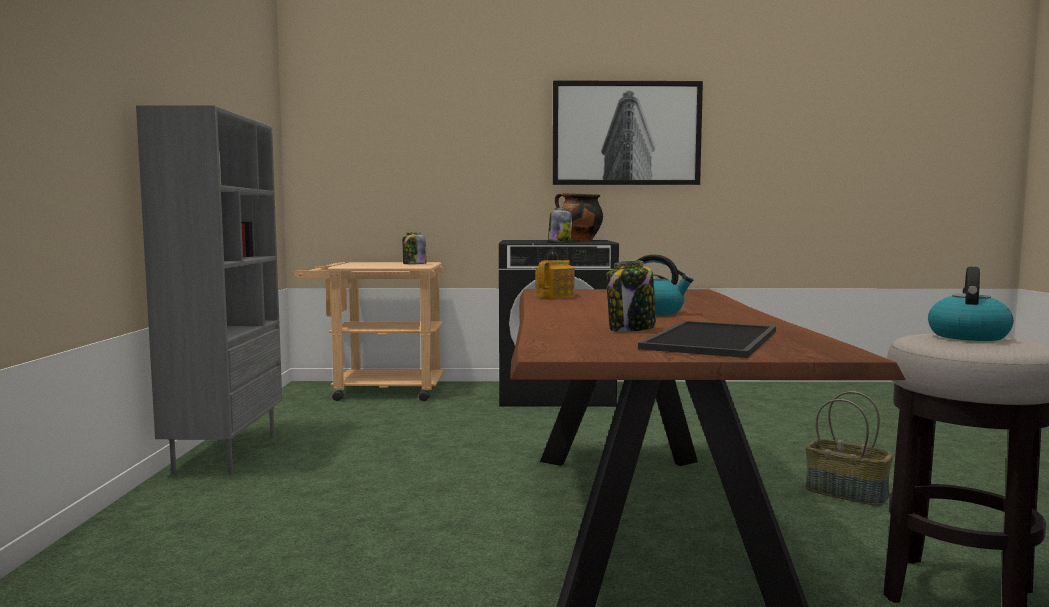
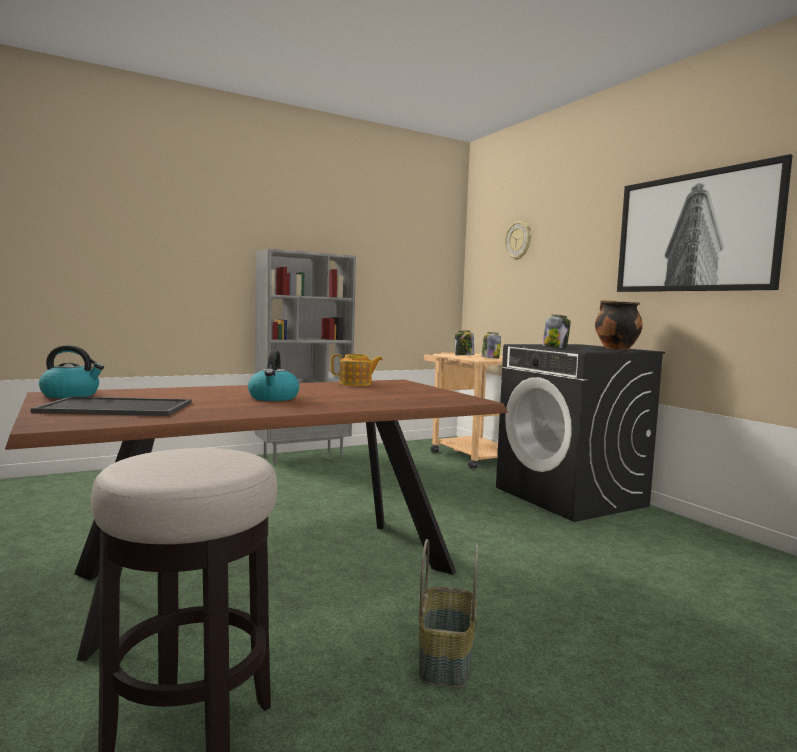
camera: 60 degrees right, 0 degrees up
jar [606,261,656,332] -> jar moved to [455,331,474,355]
kettle [928,267,1014,341] -> kettle moved to [39,345,104,398]
none -> wall clock [505,221,531,260]

